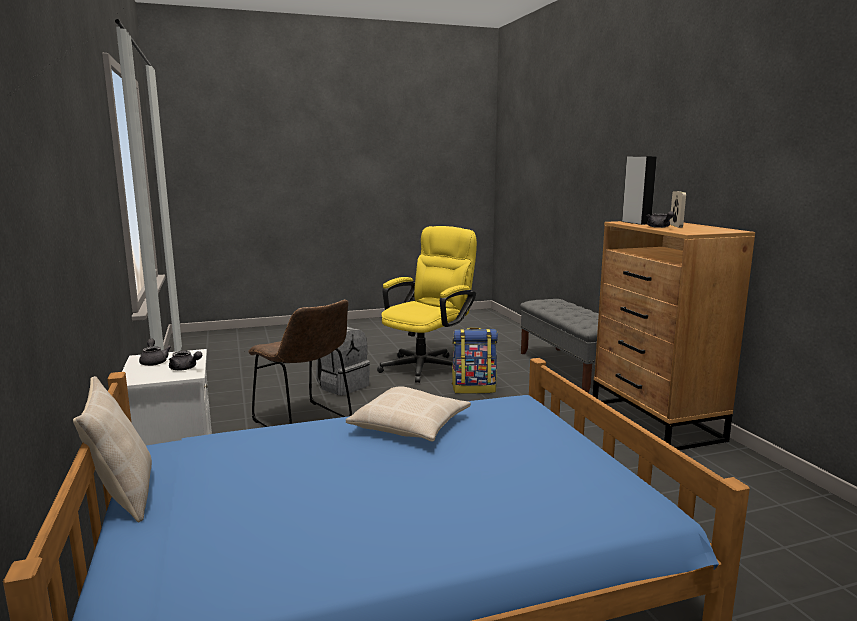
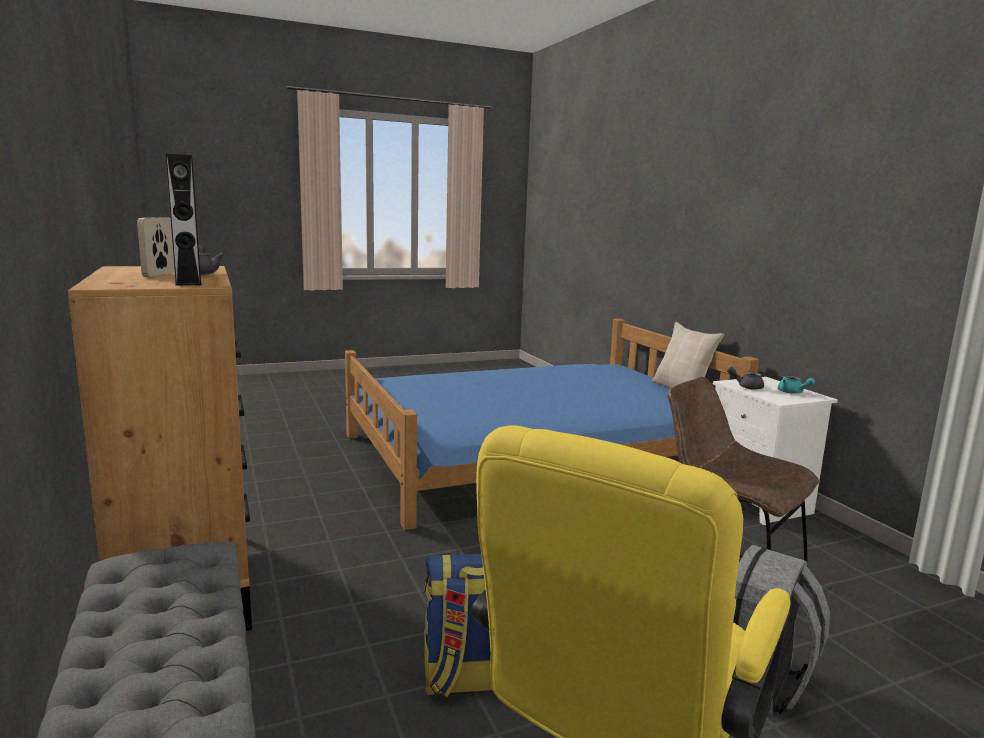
camera: 175 degrees right, 0 degrees up
grey teapot [139,338,171,366] -> turquoise teapot [778,376,815,394]
beige pillow [346,387,471,442] -> none

